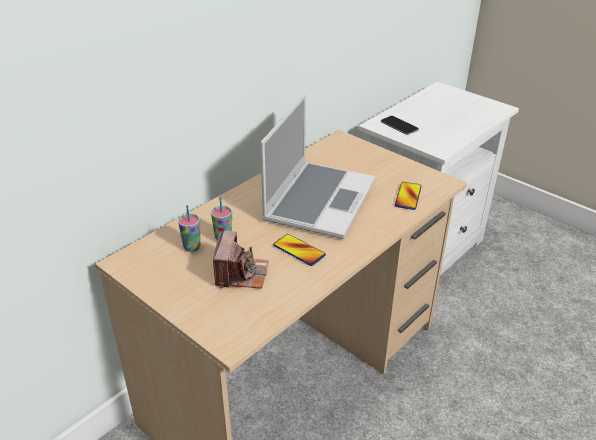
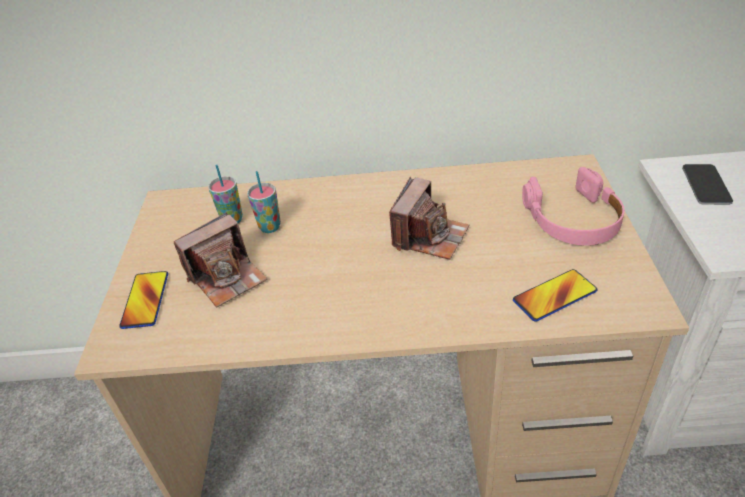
camera: 50 degrees right, 5 degrees up
laptop [260,93,376,239] -> camera [389,177,469,260]
phone [273,234,326,266] -> phone moved to [119,271,168,329]
none -> pink headphones [522,167,625,246]

